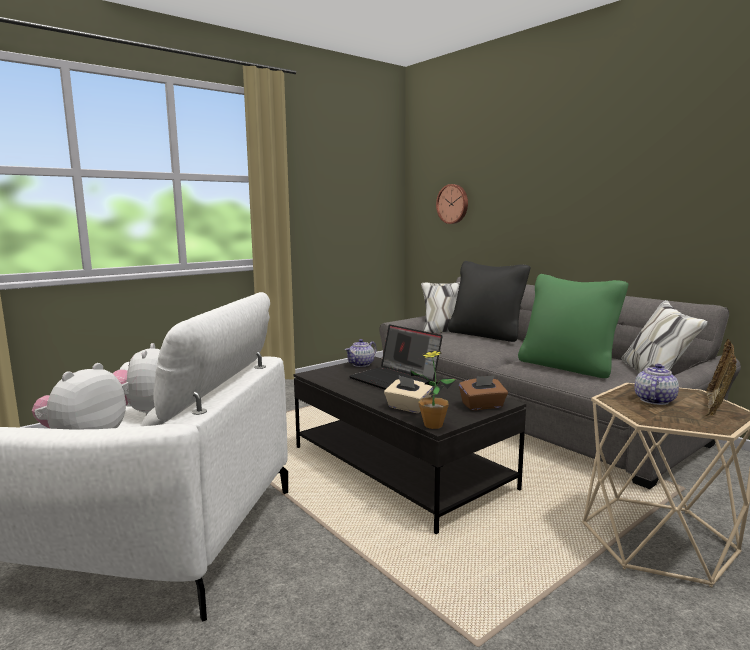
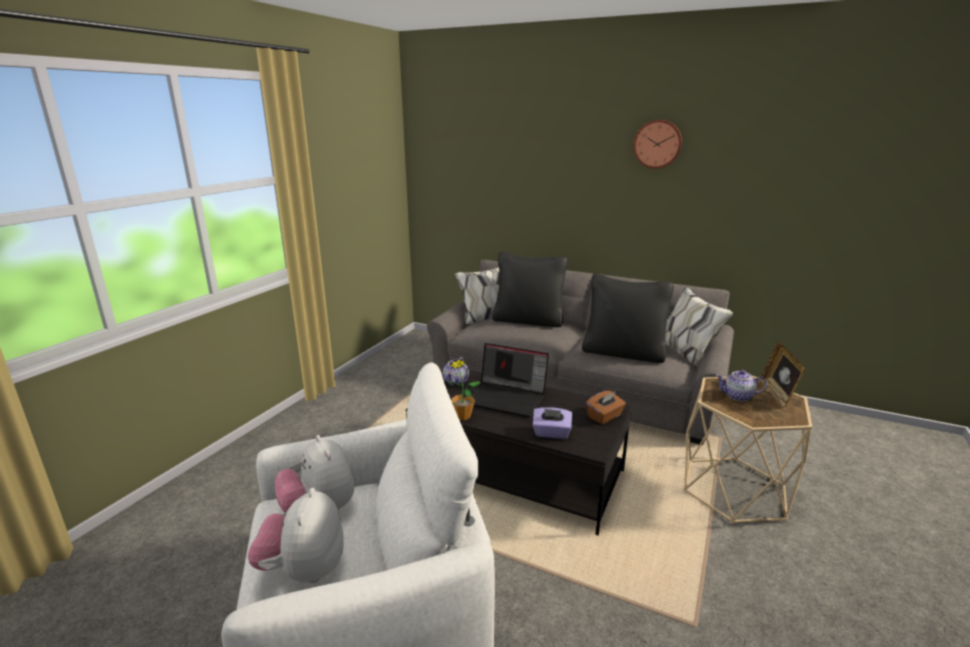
camera: 25 degrees left, 10 degrees up
beige tissue box [384,375,433,413] -> purple tissue box [533,407,572,439]
potted plant [411,350,456,429] -> potted plant moved to [445,359,481,420]
wall clock [436,184,468,224] -> wall clock moved to [633,120,682,169]
green pillow [518,274,628,378] -> black pillow [582,274,674,363]
teapot [635,364,679,405] -> teapot turned 90 degrees counterclockwise [716,370,767,401]

